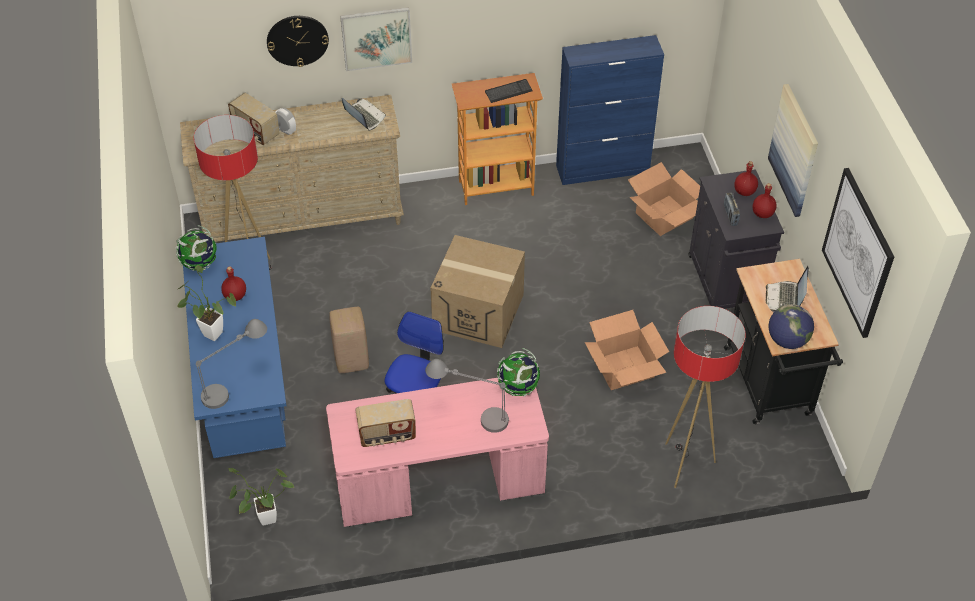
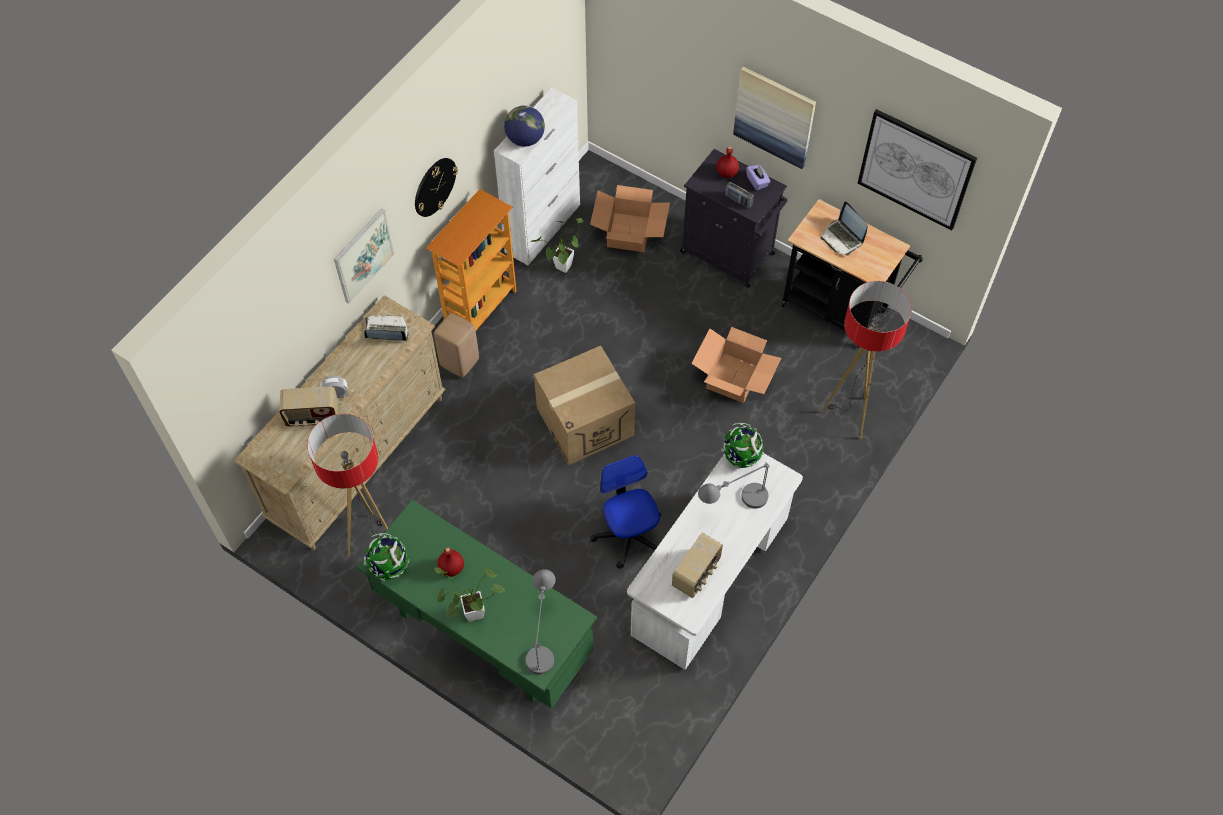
camera: 45 degrees left, 10 degrees up
blue desk [183,237,287,458] -> green desk [357,500,597,709]
potted plant [228,468,294,526] -> potted plant moved to [529,218,583,273]
wall clock [267,16,329,67] -> wall clock moved to [415,158,458,217]
pink desk [326,378,549,527] -> white desk [627,453,803,670]
beige stool [329,307,369,373] -> beige stool moved to [434,313,479,378]
keyboard [485,79,533,103] -> none
blue cabinet [556,35,664,185] -> white cabinet [494,88,580,265]
red bottle [753,183,777,218] -> purple tissue box [746,165,770,190]
globe [769,304,814,349] -> globe moved to [504,105,545,147]

